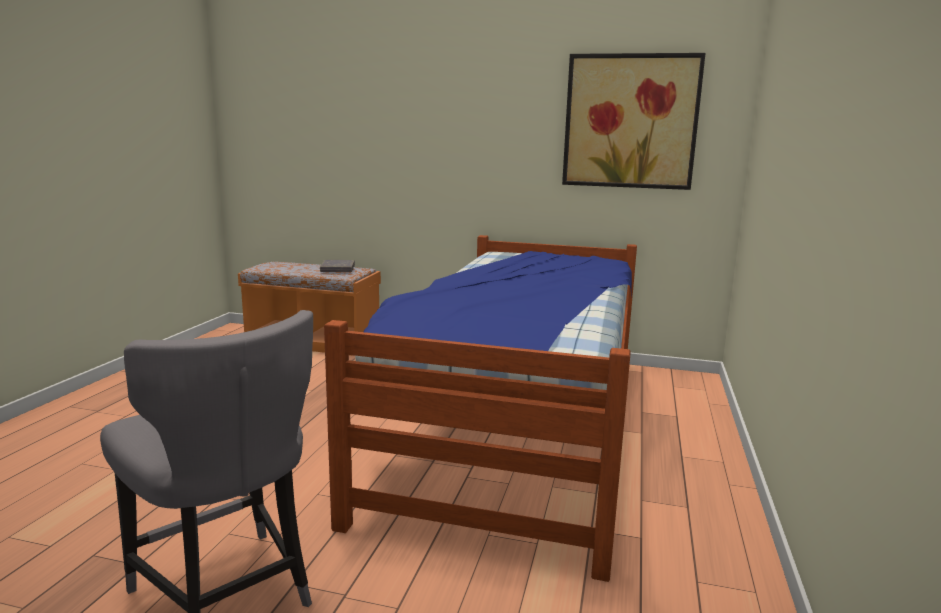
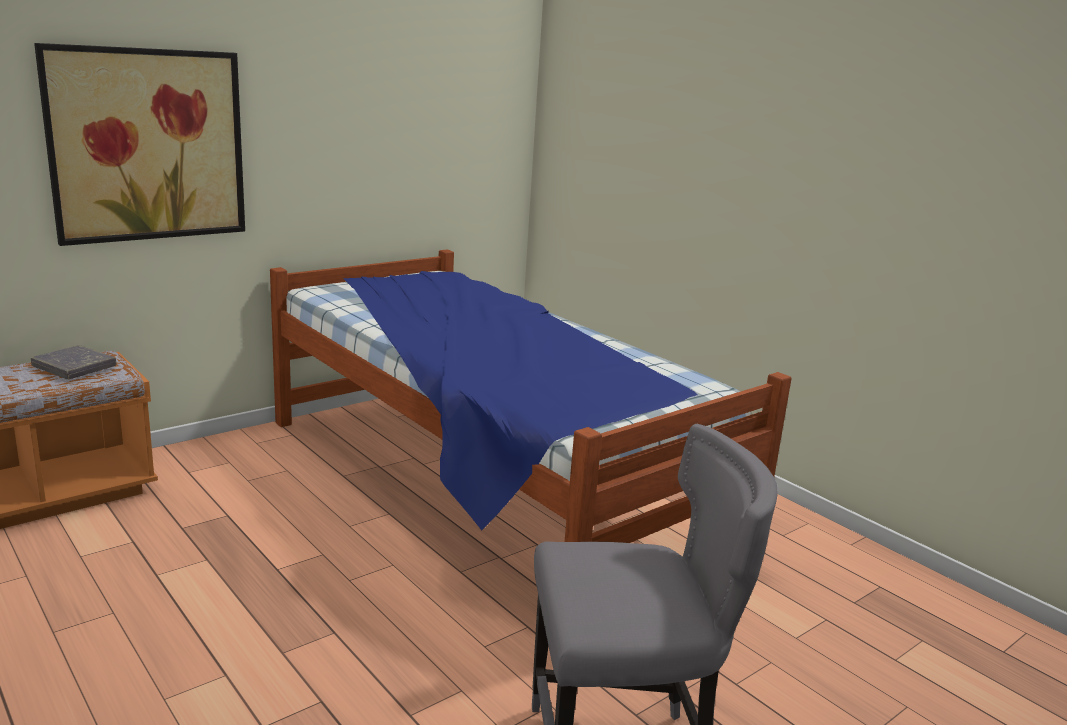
camera: 55 degrees left, 5 degrees up
picture [562,53,705,190] -> picture moved to [34,43,245,246]

